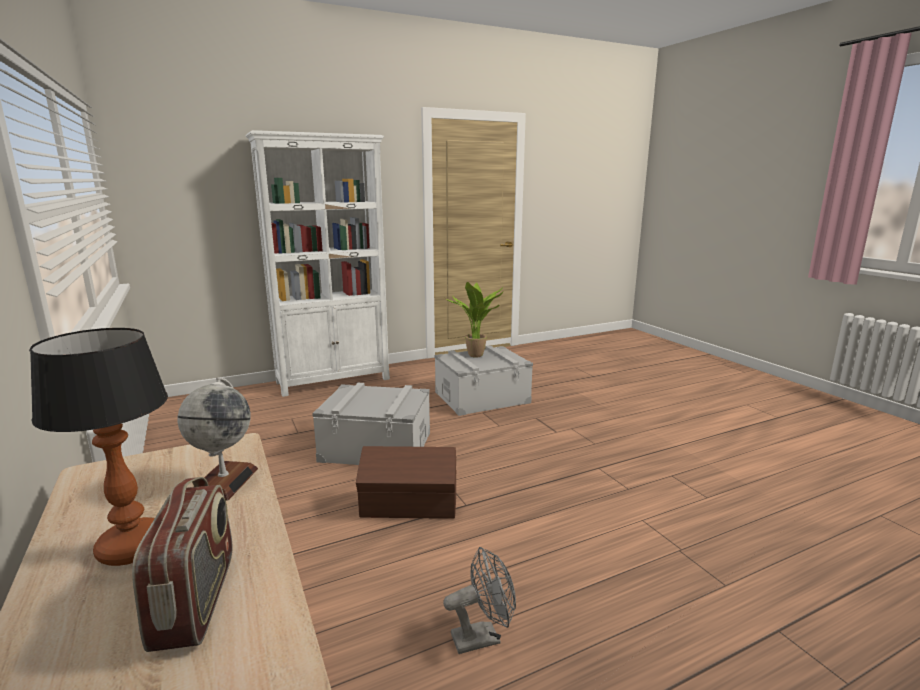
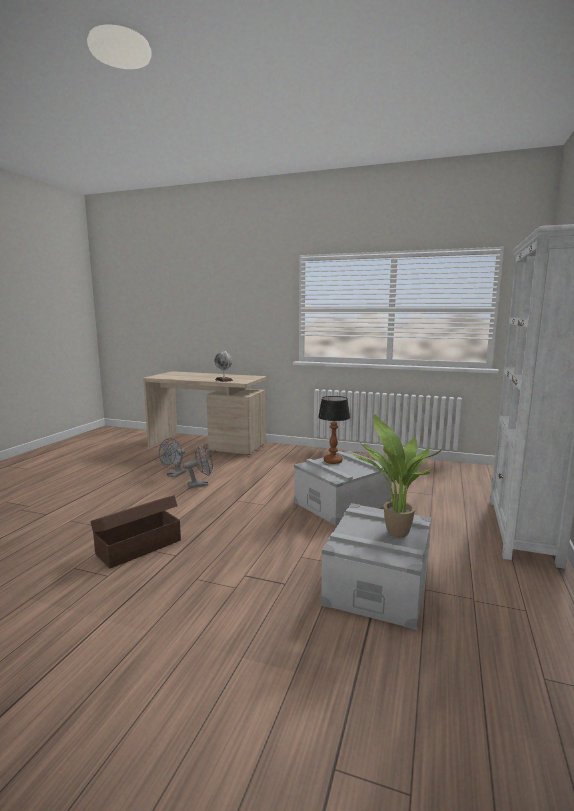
camera: 135 degrees right, 5 degrees down
table lamp [29,328,168,566] -> table lamp moved to [318,396,350,464]
radio [132,477,232,652] -> none
brown storage box [356,446,457,519] -> brown storage box moved to [90,495,181,568]
none -> grey fan [183,445,213,488]

